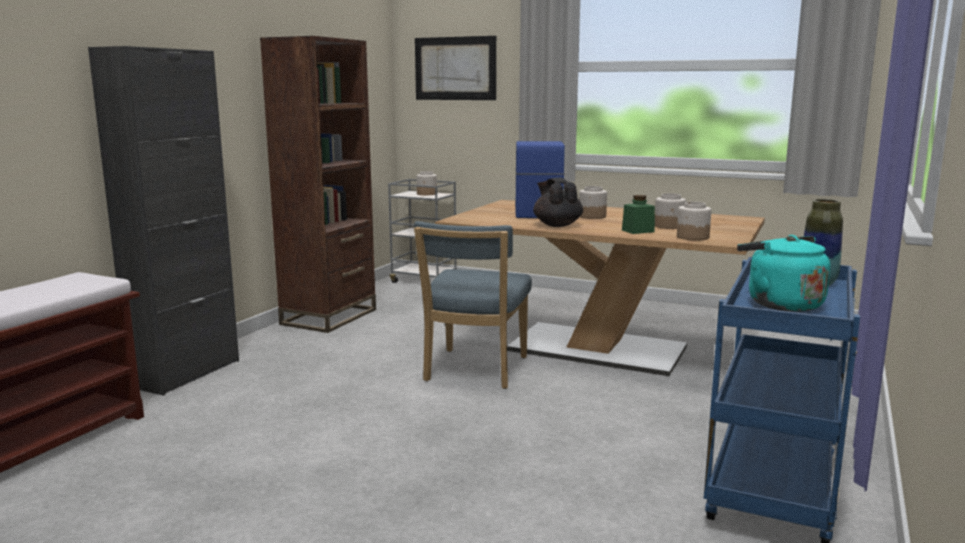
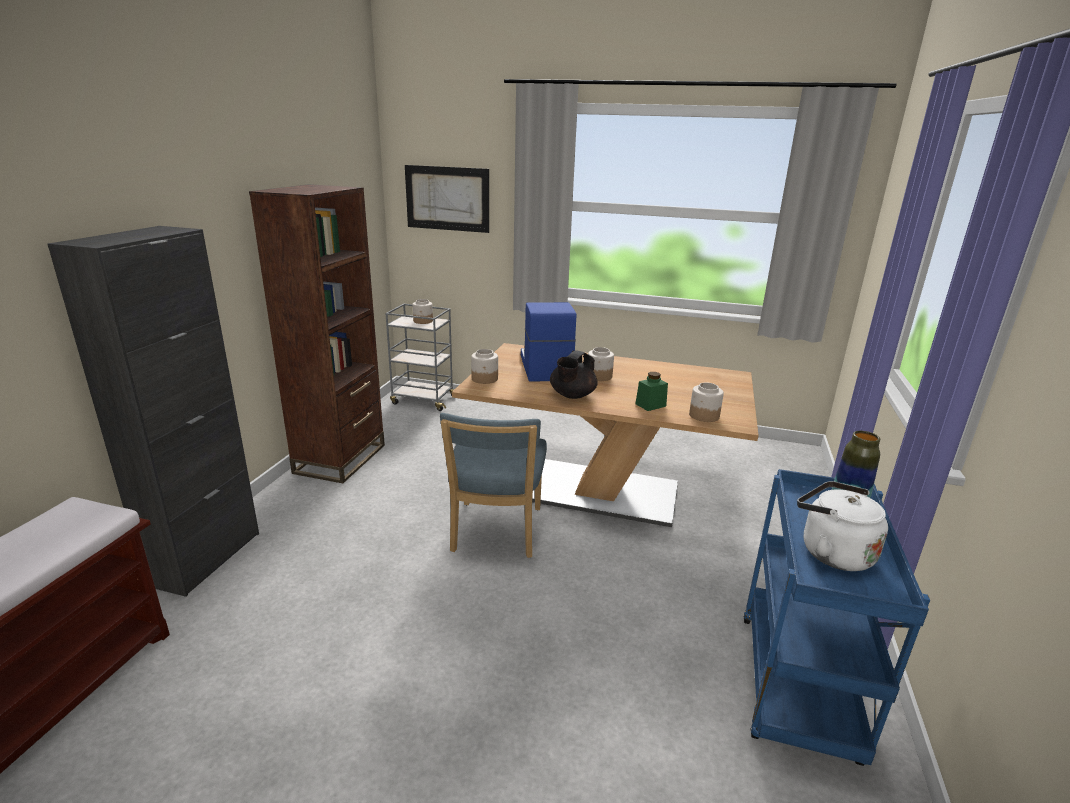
camera: 10 degrees left, 10 degrees up
black teapot [533,178,583,227] -> black teapot turned 120 degrees counterclockwise [550,350,597,399]
jar [655,193,686,229] -> jar moved to [471,349,498,384]
turquoise kettle [737,235,830,312] -> white kettle [797,481,888,571]

